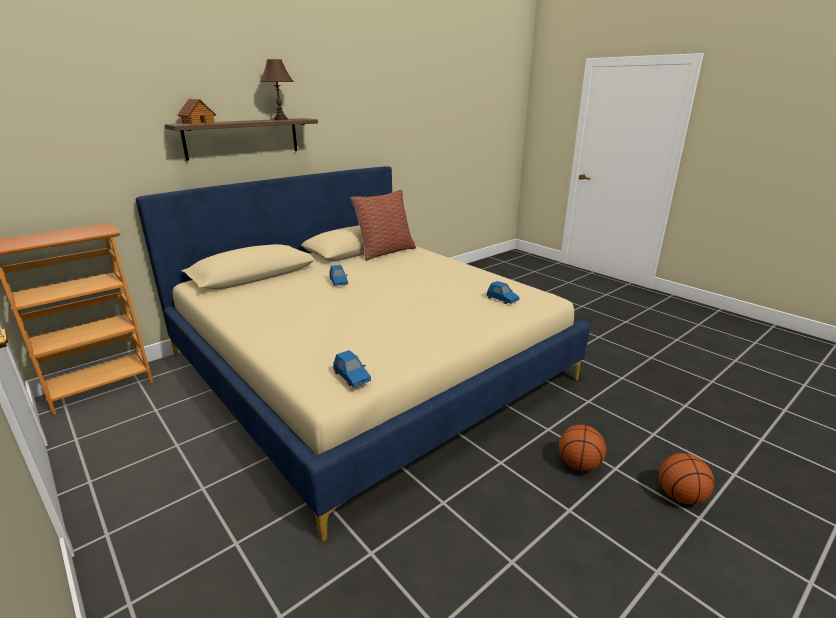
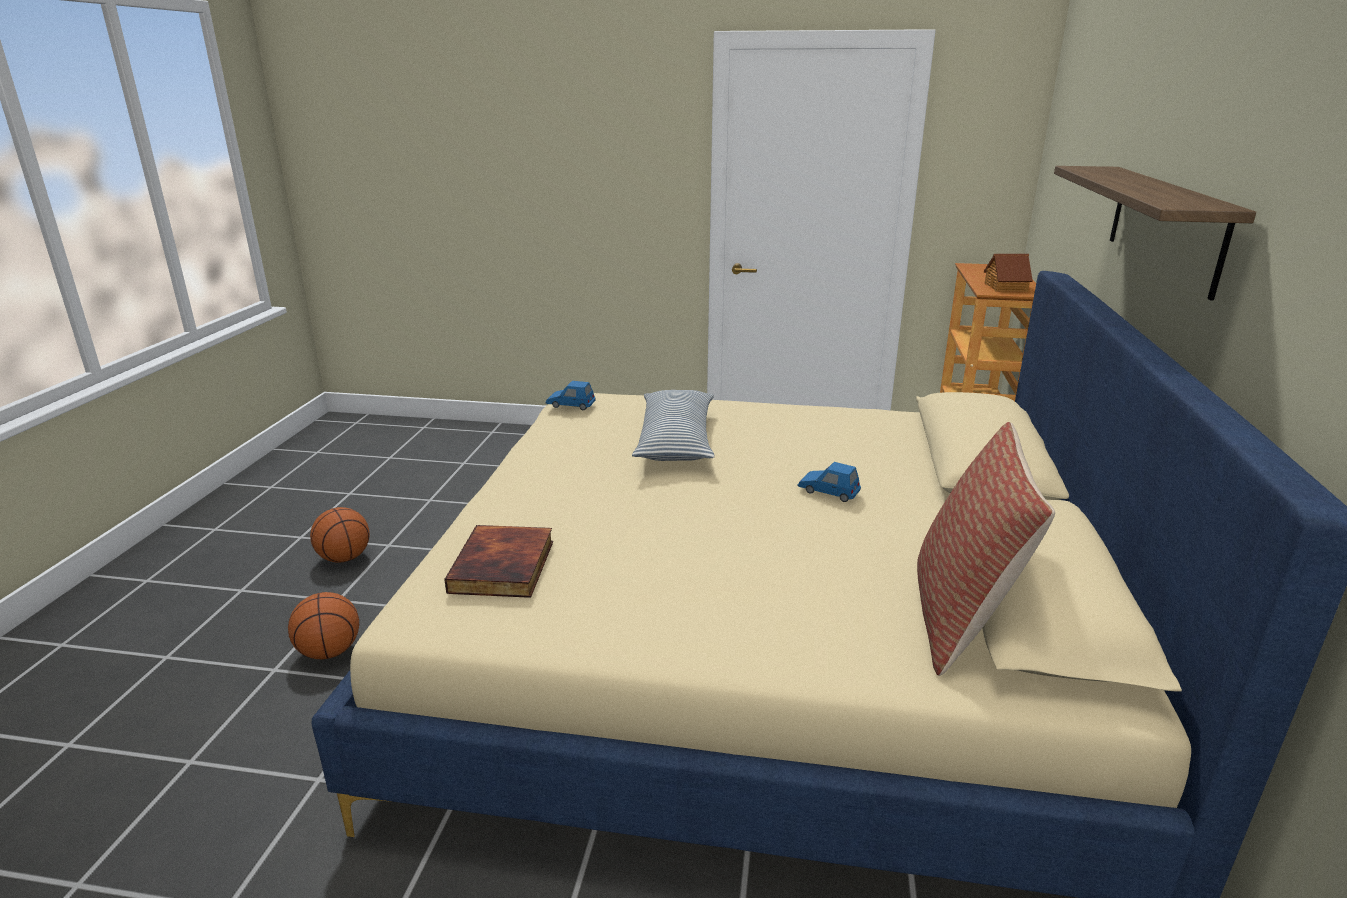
camera: 140 degrees right, 0 degrees up
toy house [177,99,216,124] -> toy house moved to [984,254,1033,292]
brown table lamp [259,59,294,120] -> none
blue toy car [487,281,520,304] -> book [444,525,553,598]
basketball [659,453,714,505] -> basketball moved to [310,507,370,563]
none -> pillow [632,390,714,461]

